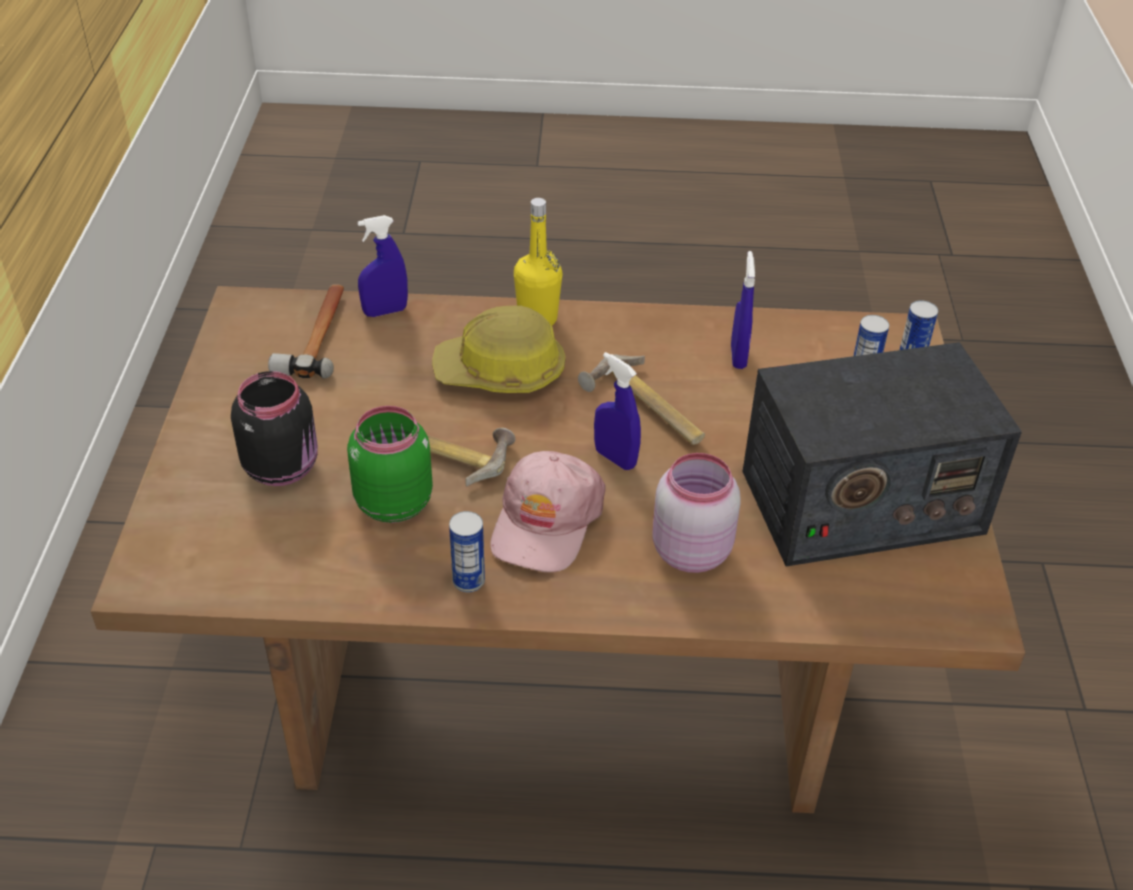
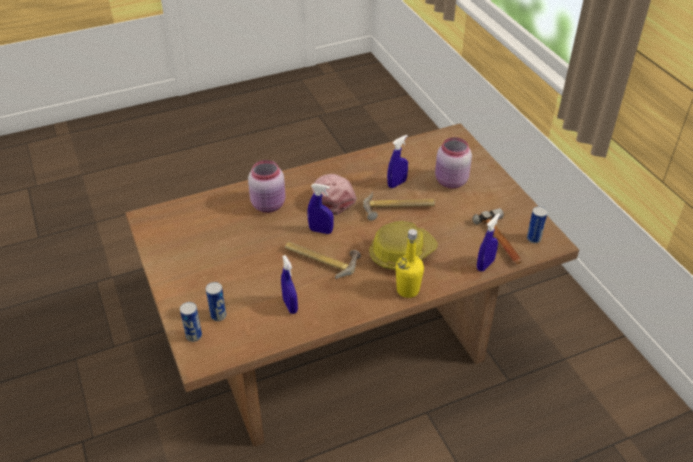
camera: 155 degrees right, 0 degrees up
black jar [231,371,318,486] -> pink jar [435,137,472,188]
green jar [347,406,433,523] -> blue spray bottle [387,135,408,188]
can [449,511,485,592] -> can moved to [527,206,548,243]
radio [743,342,1022,566] -> none

